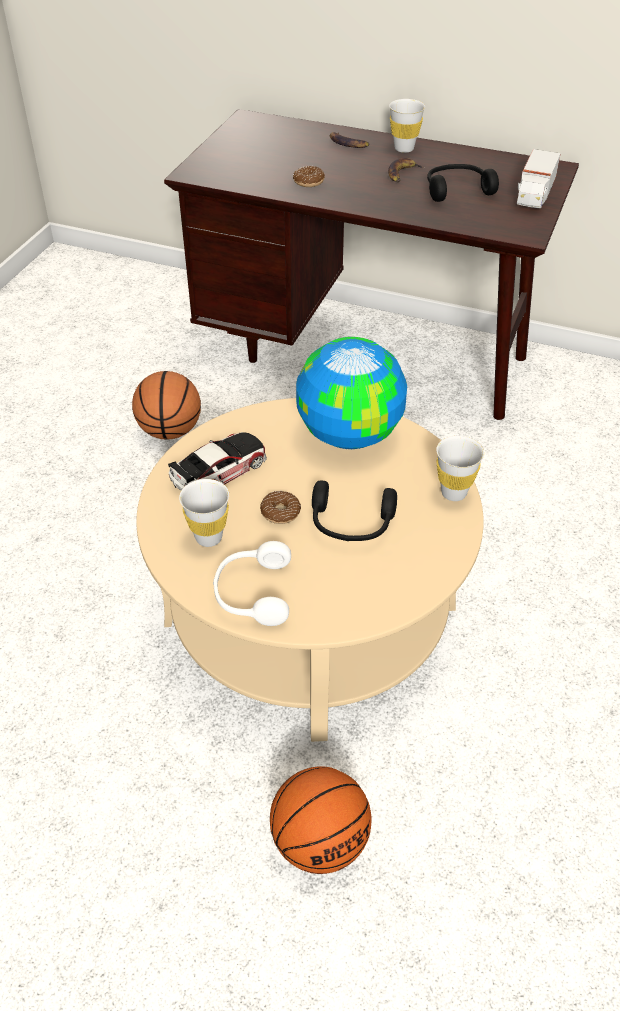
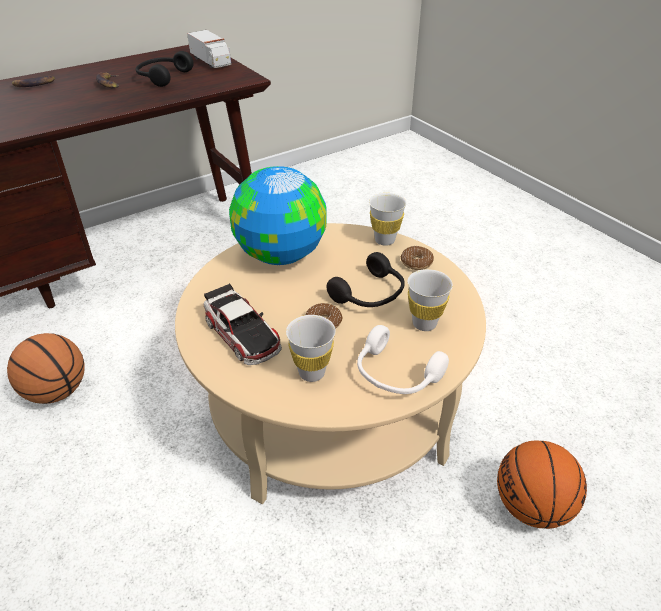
camera: 55 degrees left, 5 degrees down
toy car [168,432,267,491] -> toy car turned 150 degrees clockwise [204,283,282,365]
donut [293,166,325,187] -> donut moved to [401,246,434,270]
white cup [389,99,425,153] -> white cup moved to [407,269,453,331]

